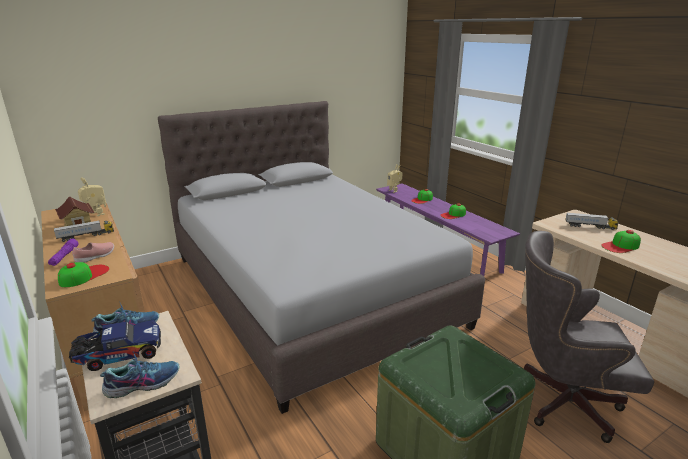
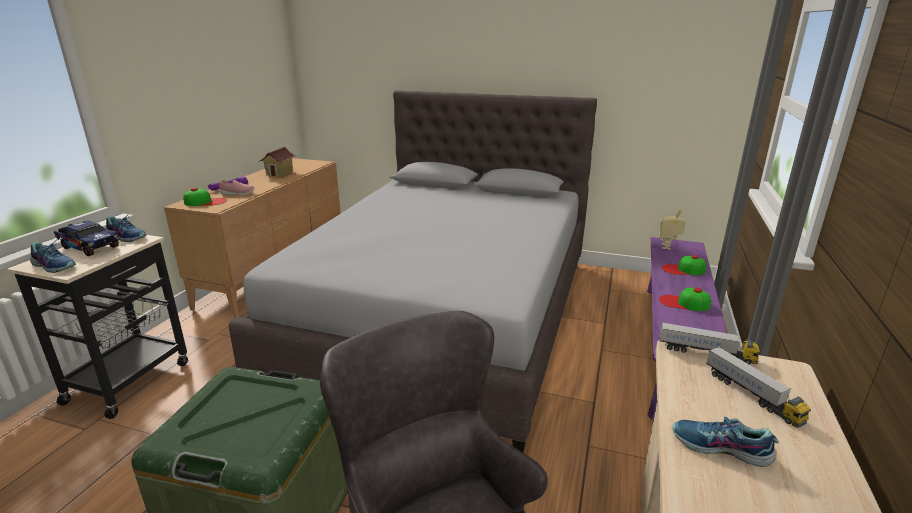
camera: 50 degrees right, 0 degrees up
toy truck [54,220,114,242] -> toy truck moved to [660,322,760,364]
toy robot [78,177,106,216] -> none
cap [601,230,641,253] -> shoe [672,417,779,467]

